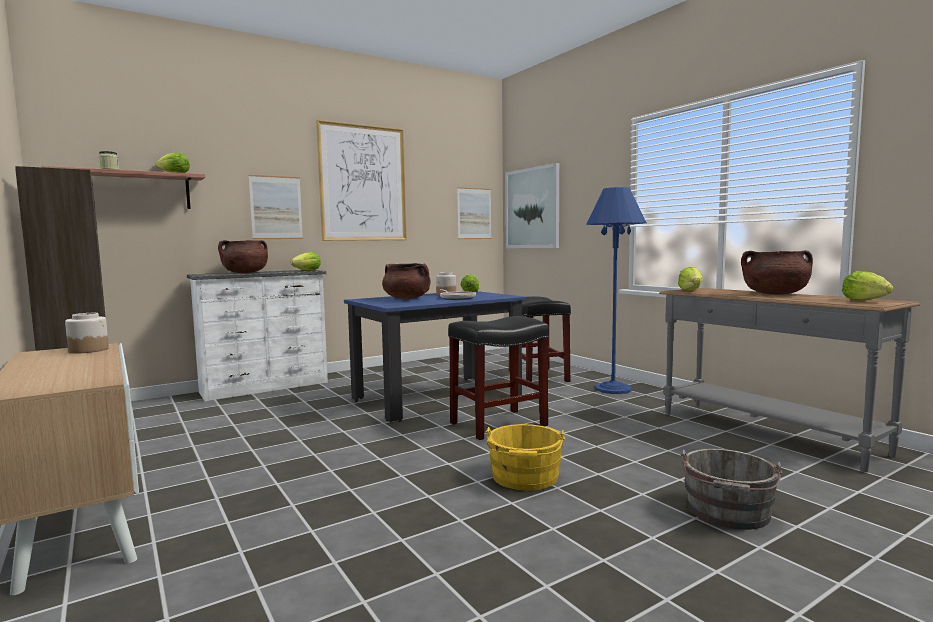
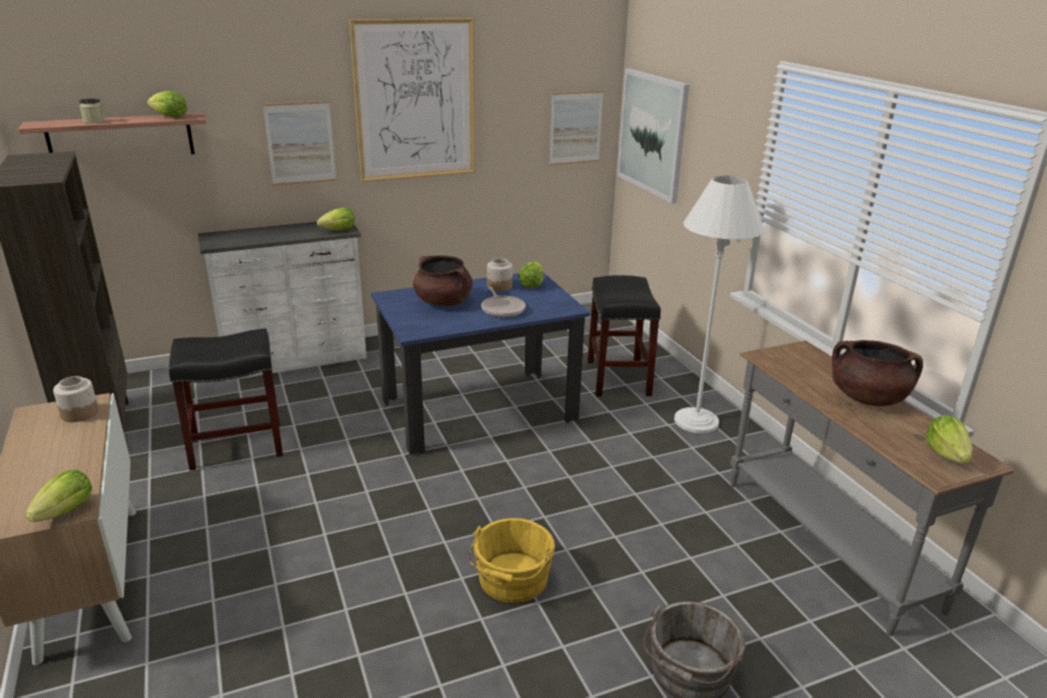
camera: 10 degrees right, 20 degrees up
brown cooking pot [218,240,268,273] -> none
black stool [448,316,549,440] -> black stool moved to [169,329,283,471]
blue floor lamp [586,187,647,394] -> white floor lamp [674,176,764,433]
lettuce [678,267,703,291] -> lettuce moved to [26,469,92,522]

